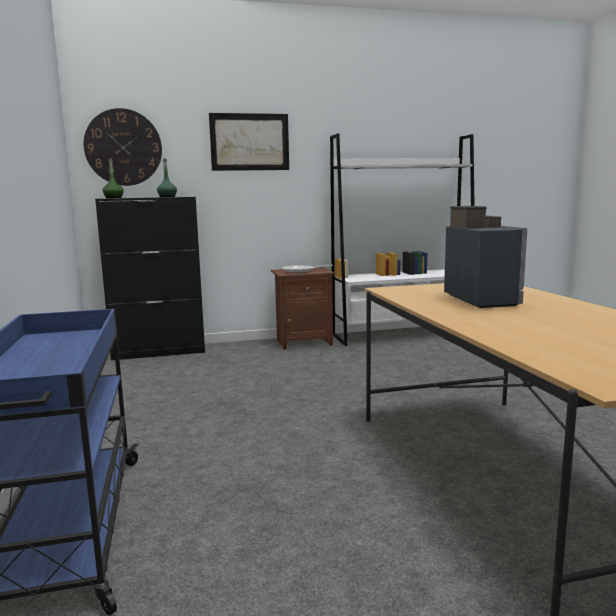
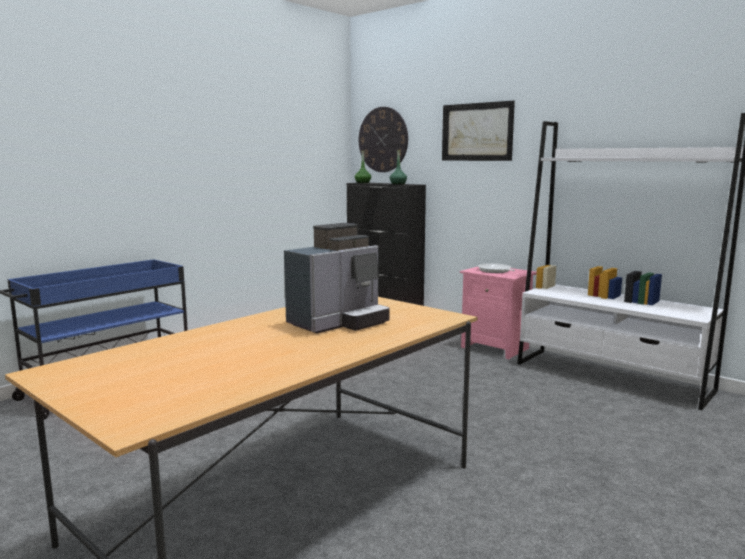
camera: 55 degrees right, 0 degrees up
brown nightstand [271,267,335,350] -> pink nightstand [460,267,537,360]

